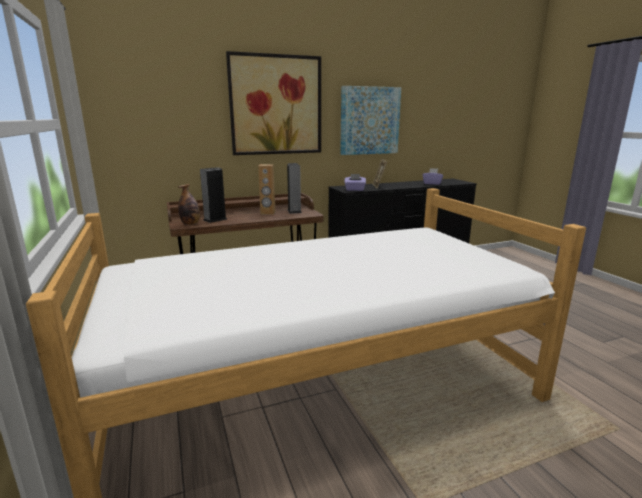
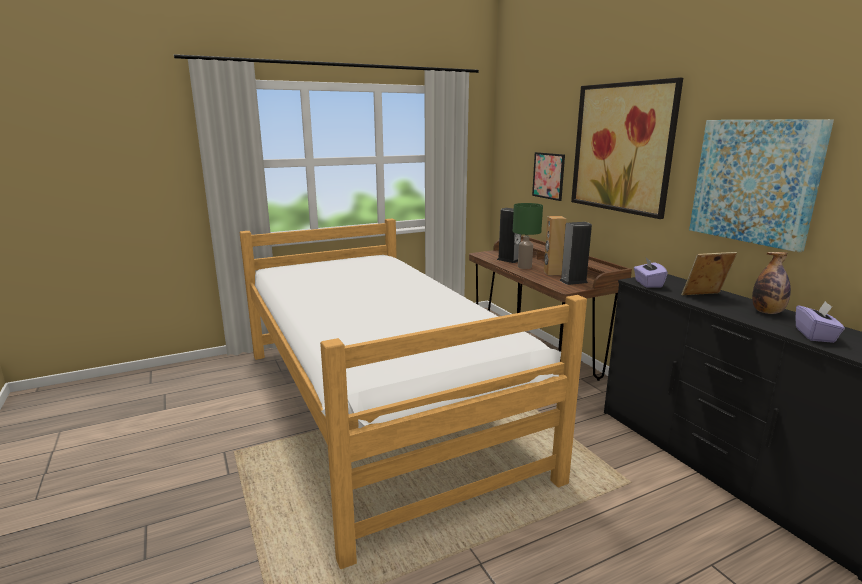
camera: 85 degrees right, 0 degrees up
bottle [178,184,200,225] -> bottle moved to [752,252,791,314]
none -> green table lamp [513,203,543,269]
none -> picture [532,152,565,201]

